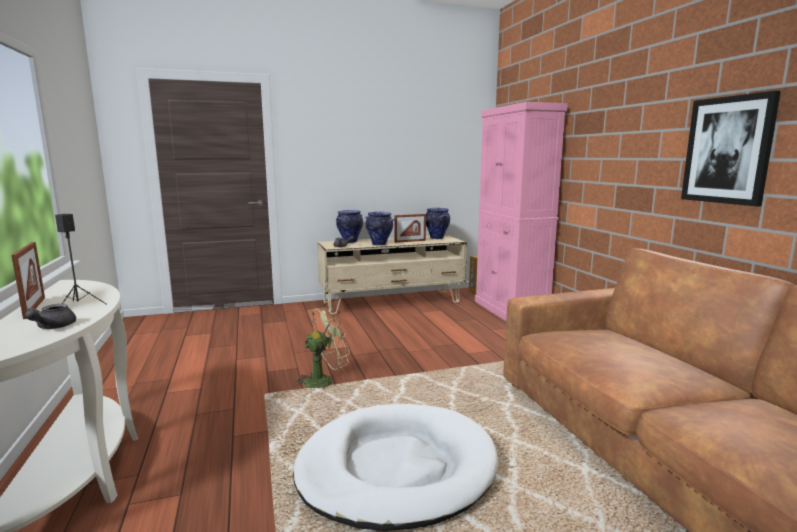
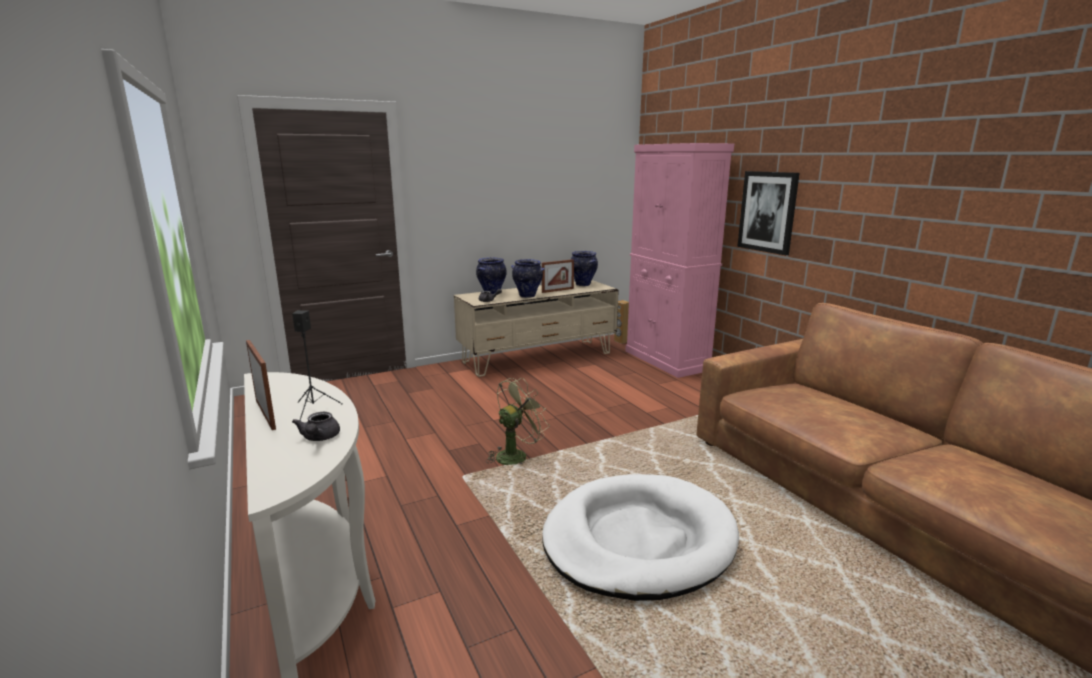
camera: 10 degrees left, 5 degrees up
picture [681,91,781,207] -> picture moved to [737,171,800,255]

